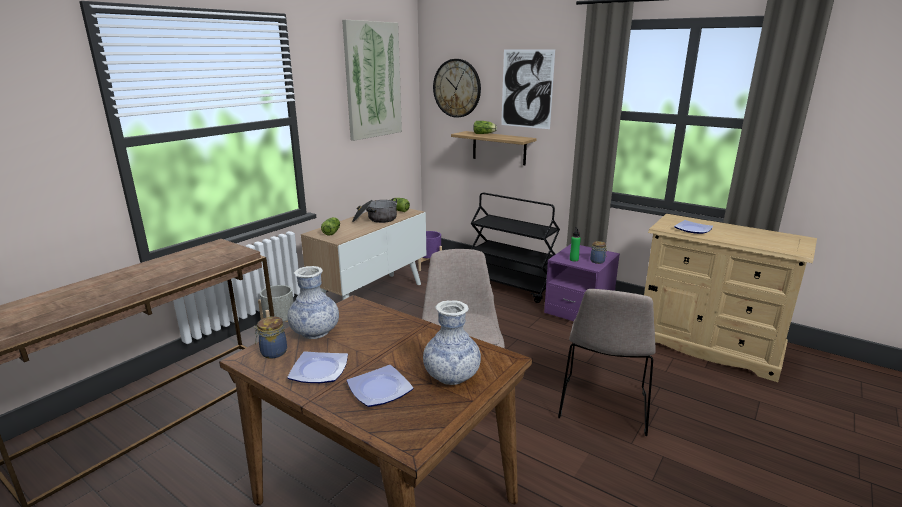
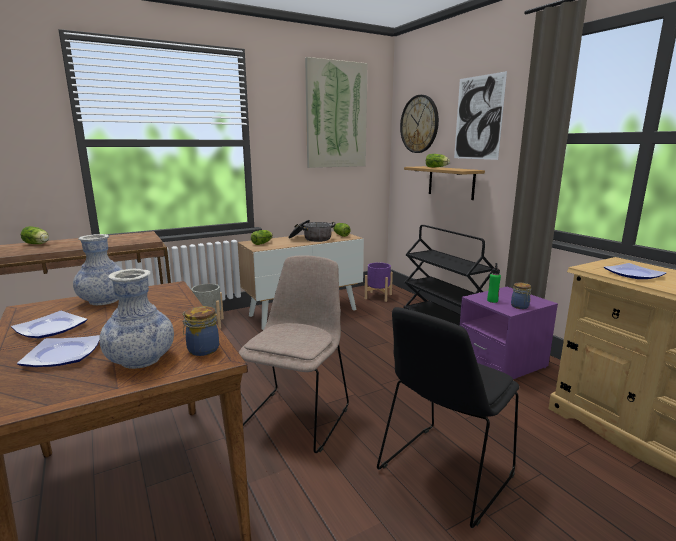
camera: 25 degrees right, 5 degrees down
jar [254,317,287,358] -> jar moved to [182,306,219,356]
beige chair [558,289,656,436] -> black chair [377,307,519,528]
none -> lettuce [21,226,49,244]

